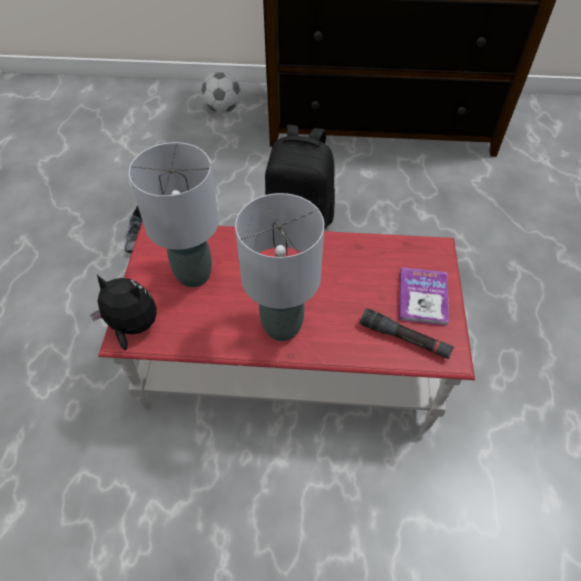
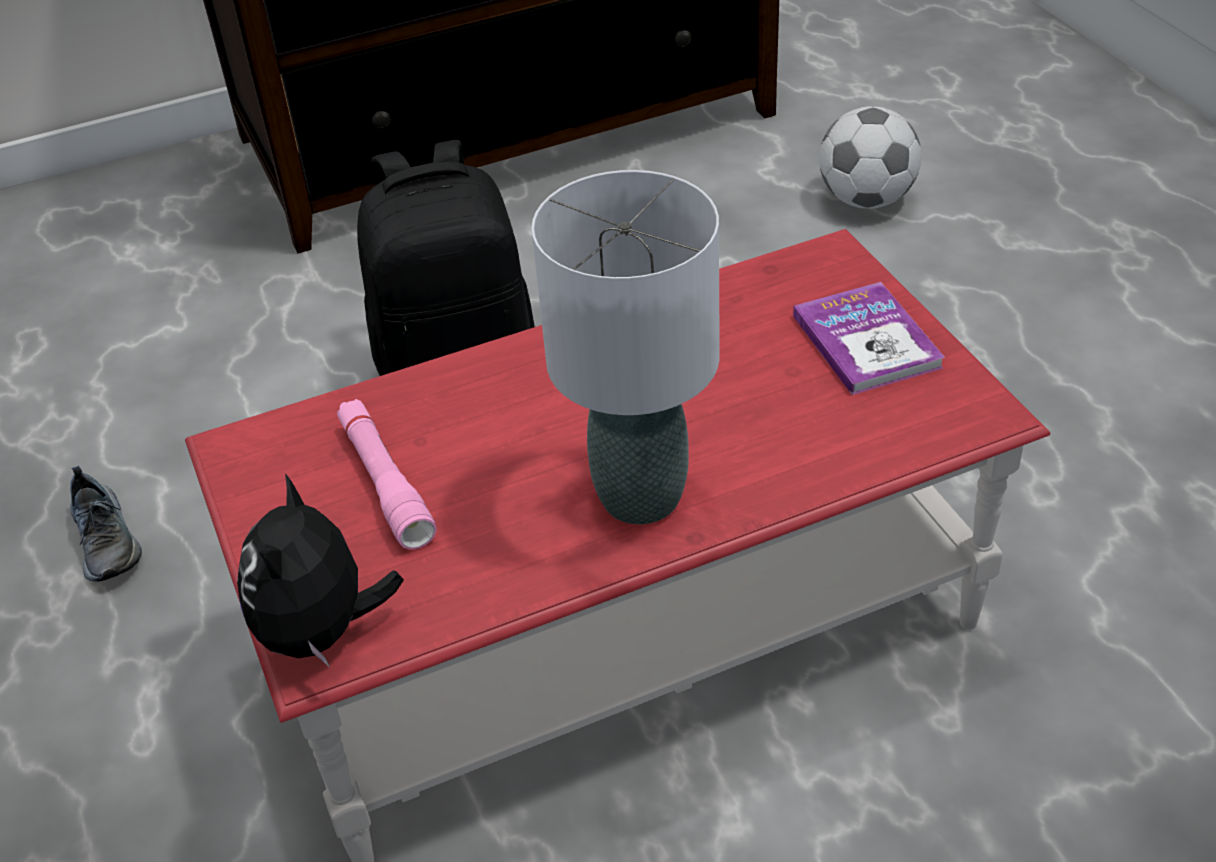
camera: 25 degrees left, 10 degrees down
plush toy [90,275,156,350] -> plush toy turned 75 degrees counterclockwise [237,473,404,667]
grey table lamp [129,142,219,287] -> pink flashlight [337,399,436,549]
football [202,71,241,113] -> football moved to [819,106,921,209]
black flashlight [360,308,454,359] -> none

